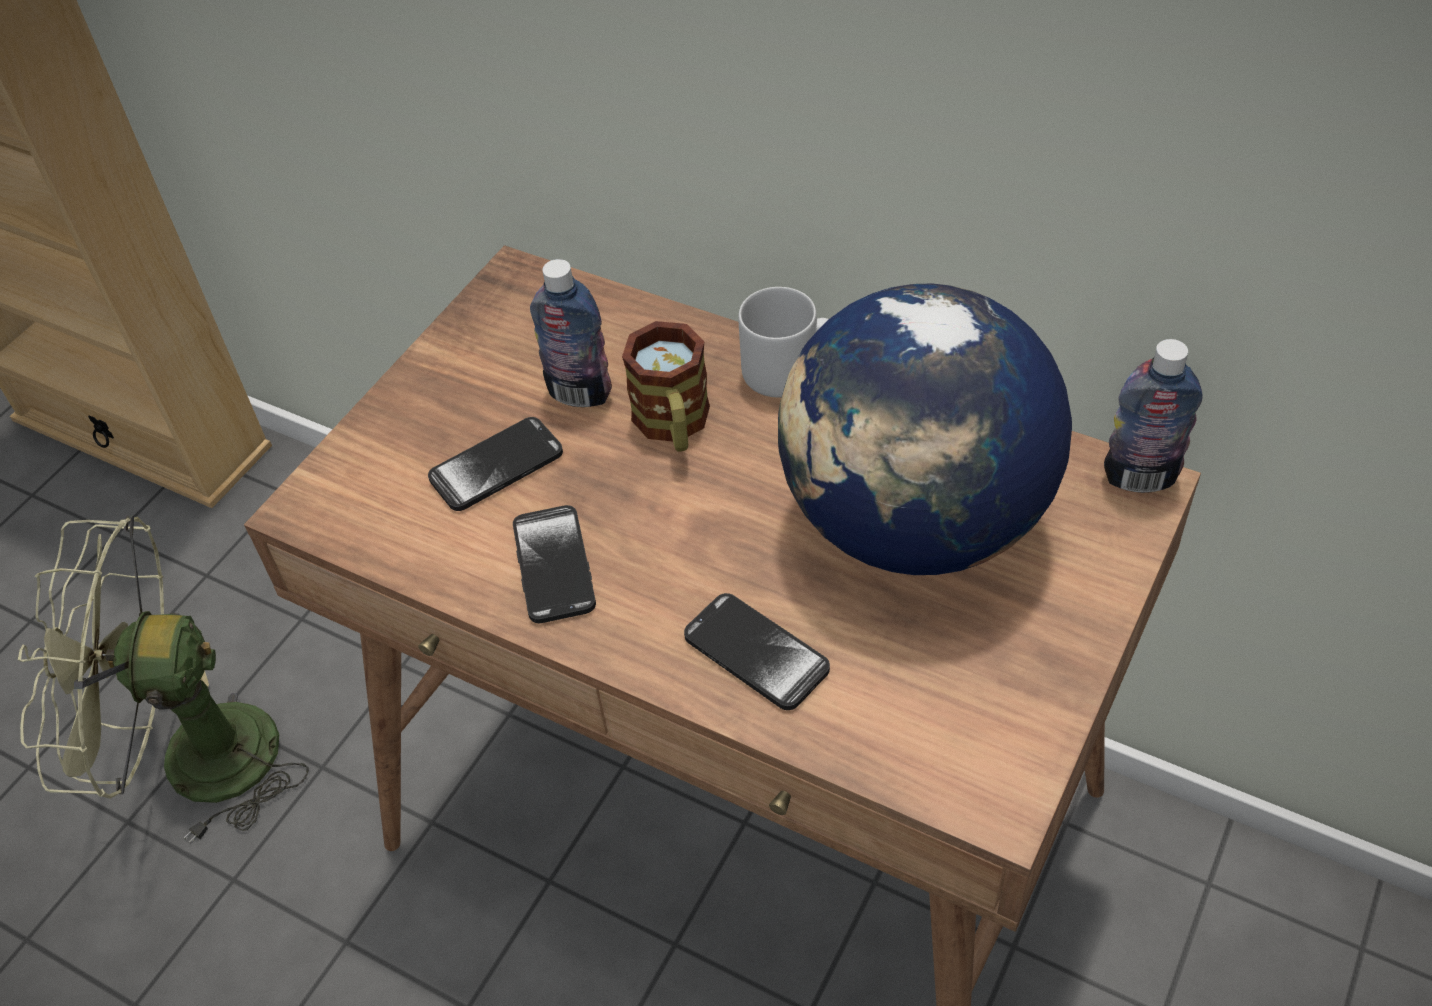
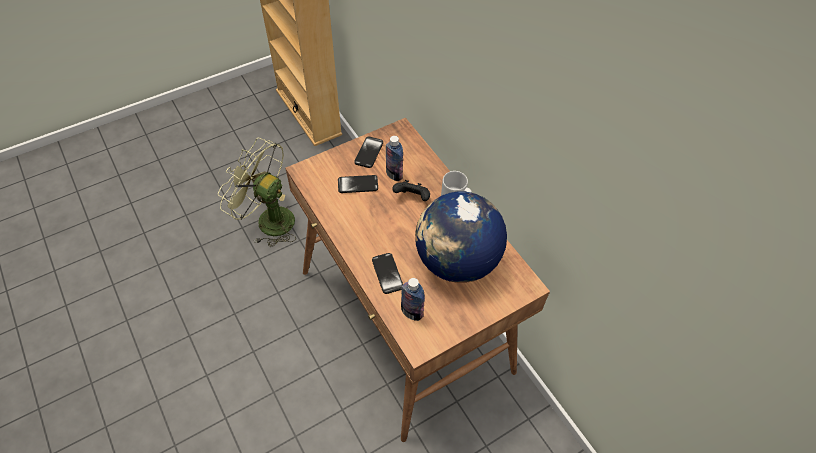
camera: 25 degrees right, 5 degrees up
phone [513,505,596,623] -> phone moved to [355,136,383,168]
mug [622,321,710,451] -> black game controller [392,180,430,201]
bottle [1104,339,1203,493] -> bottle moved to [401,278,425,321]

